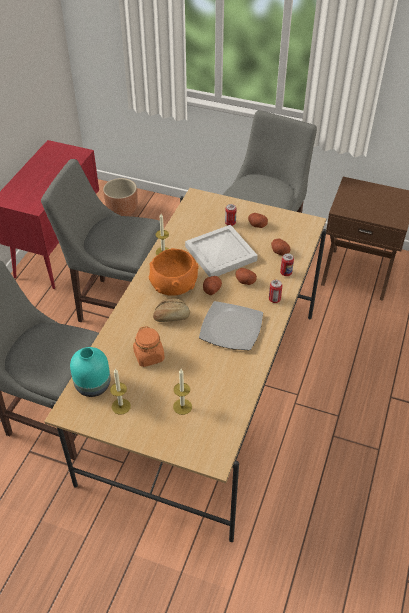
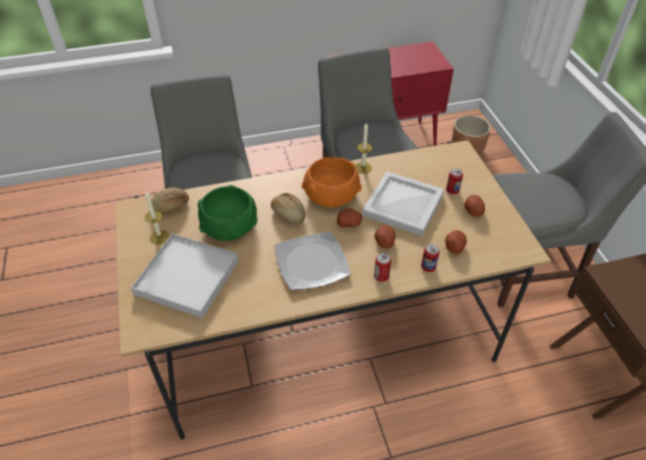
camera: 55 degrees right, 0 degrees up
turquoise vase [70,347,110,397] -> bread [151,187,189,215]
orange jar [133,326,165,367] -> green bowl [198,185,257,241]
candle [173,369,192,415] -> white tray [131,233,239,318]

